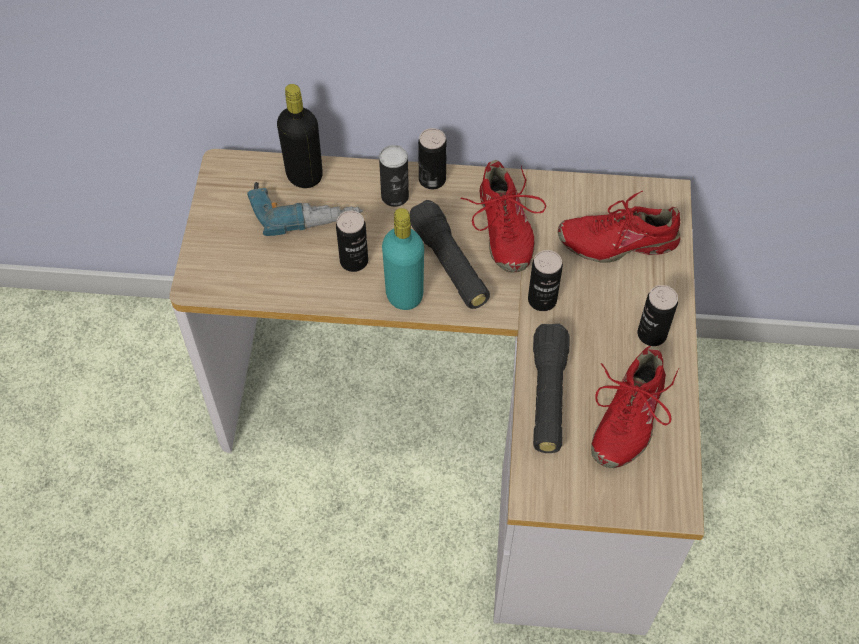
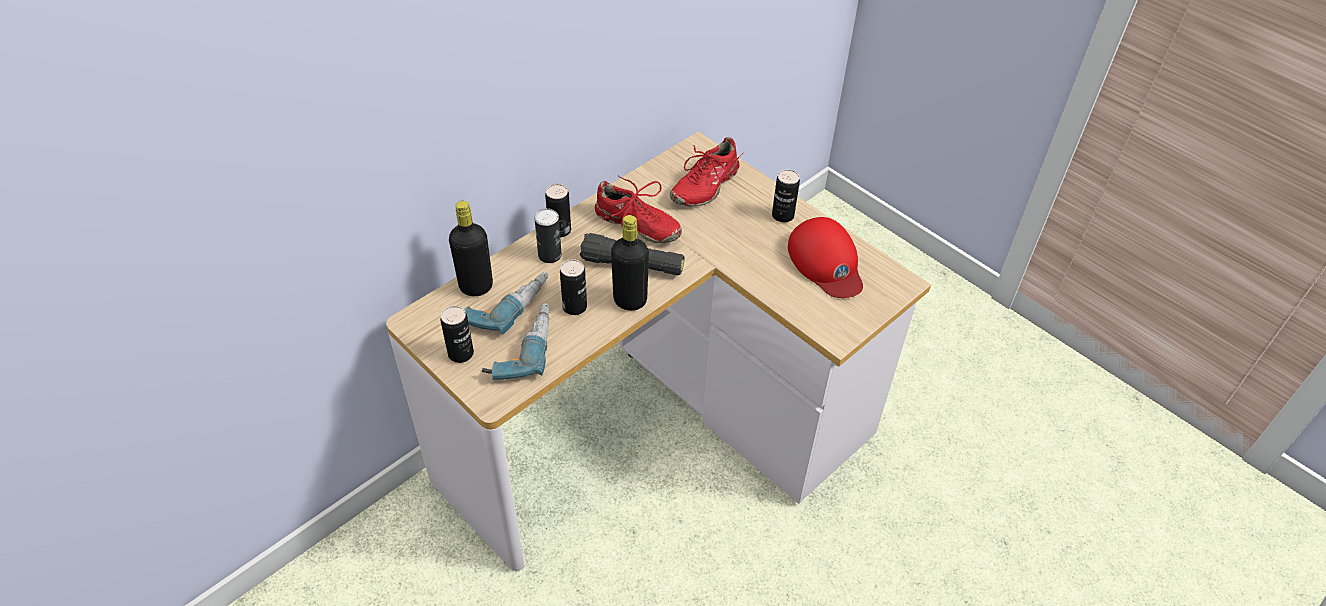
camera: 50 degrees left, 10 degrees down
turquoise bottle [382,208,424,310] -> black bottle [611,215,649,311]
can [528,250,563,311] -> can moved to [440,306,474,363]
black flashlight [533,323,570,453] -> none
red shoe [591,346,678,468] -> red cap [788,217,863,298]
none -> power drill [482,303,550,380]

